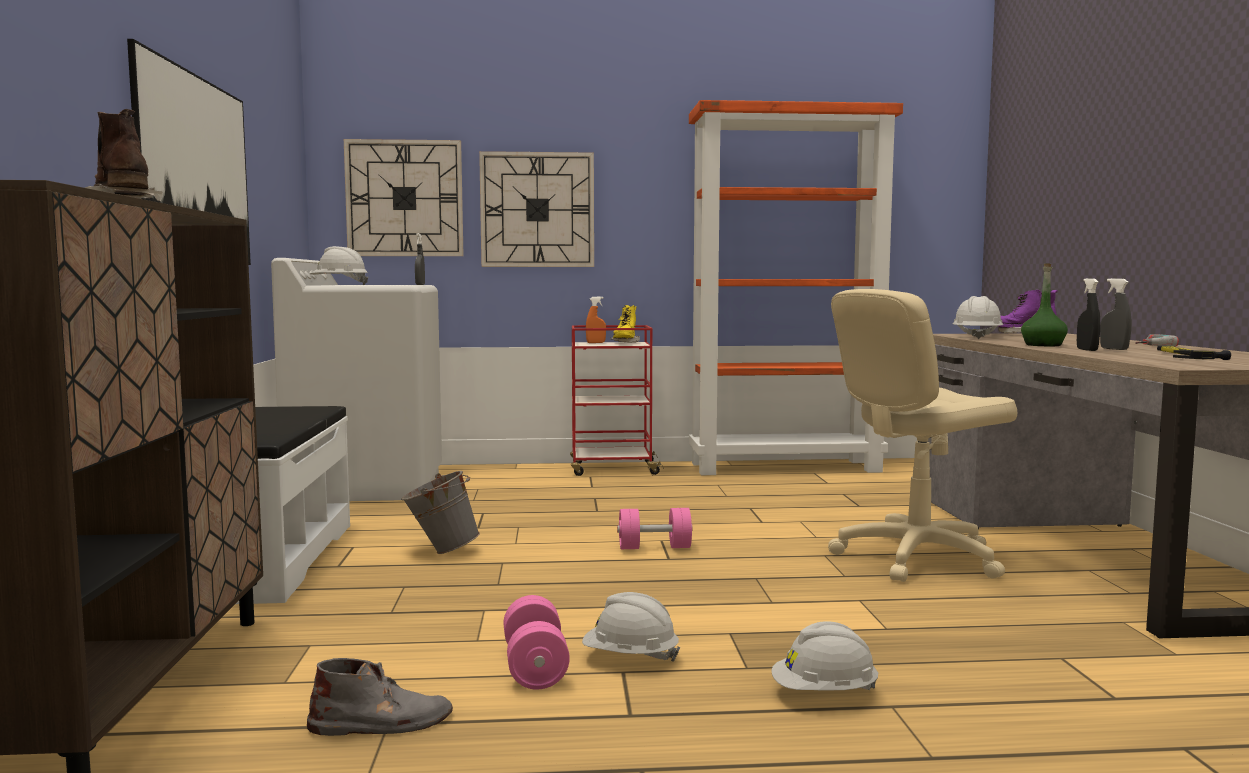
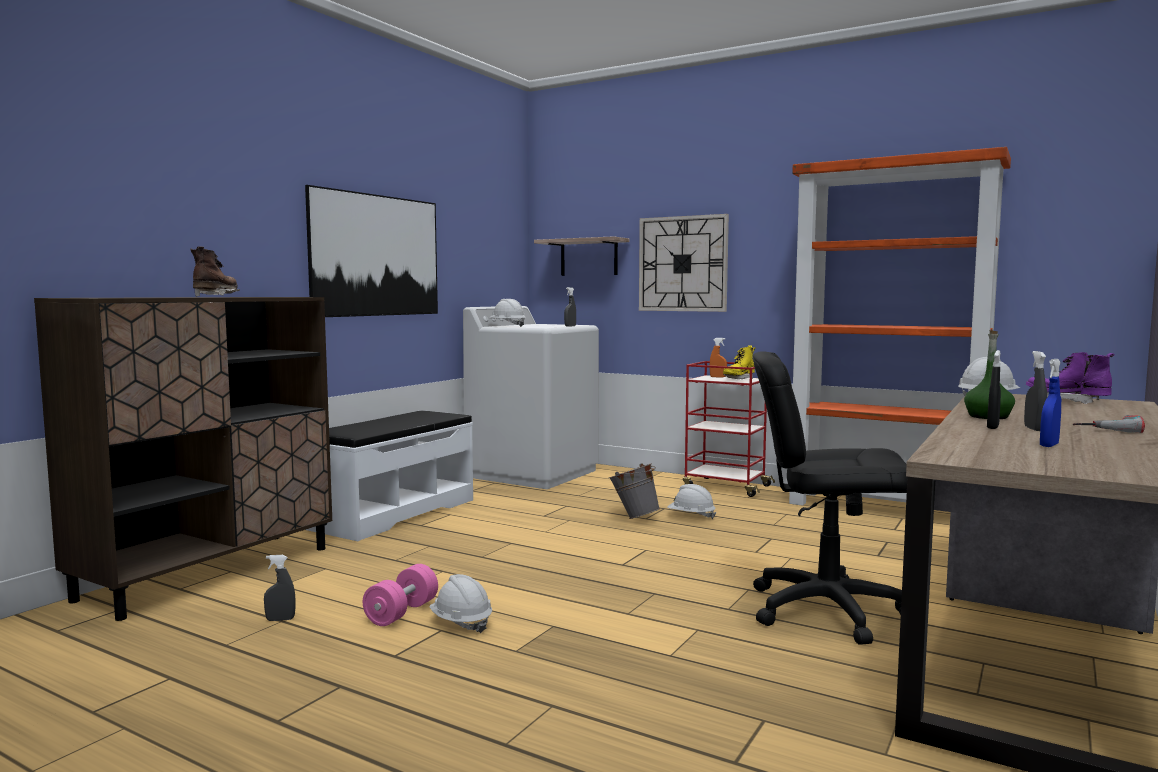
camera: 35 degrees right, 0 degrees up
grey boot [307,658,453,736] -> grey spray bottle [264,555,296,621]
wall clock [344,139,464,256] -> shelf [534,236,629,276]
grey bucket [401,471,480,554] -> grey bucket moved to [609,463,660,519]
pink dumbbell [617,508,693,549] -> none
white hard hat [771,622,878,690] -> white hard hat moved to [668,484,716,519]
beige office chair [828,289,1017,582] -> black office chair [752,351,907,645]
hammer [1157,346,1231,360] -> blue spray bottle [1040,359,1061,447]

